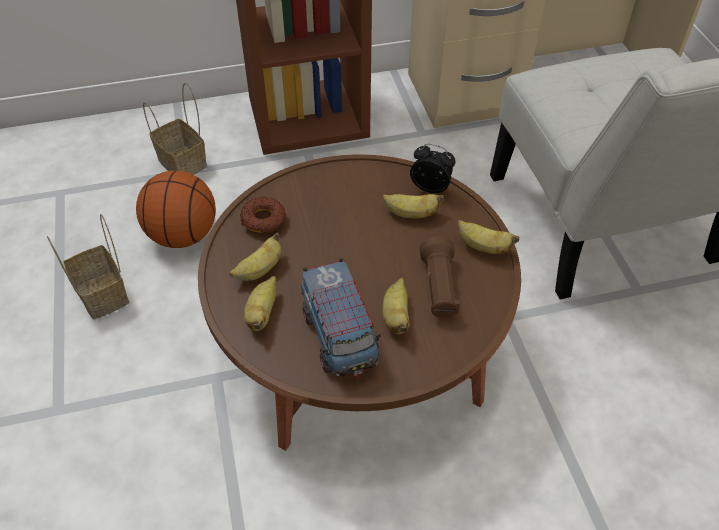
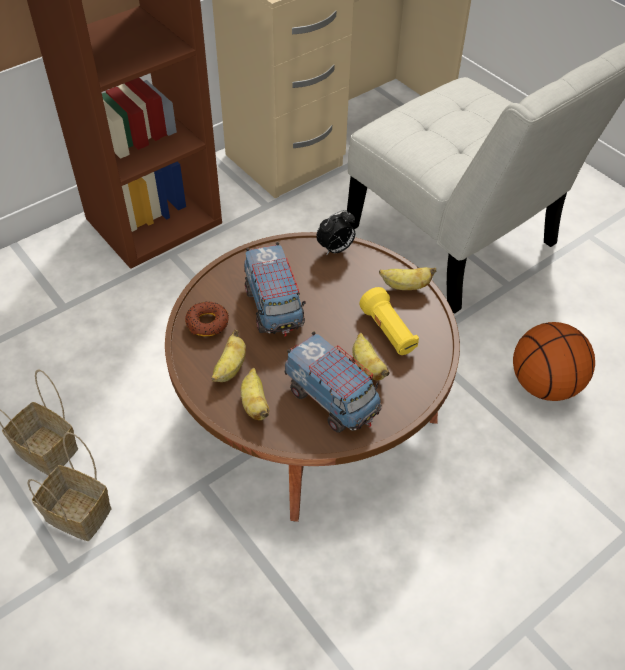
camera: 25 degrees left, 0 degrees up
basketball [136,170,216,248] -> basketball moved to [513,322,595,401]
basket [143,83,207,175] -> basket moved to [27,432,112,541]
banana [382,194,444,218] -> none
alarm clock [410,144,455,193] -> alarm clock turned 150 degrees clockwise [316,210,355,254]
brown flashlight [420,236,460,318] -> yellow flashlight [359,287,419,355]
none -> toy truck [244,242,305,336]

